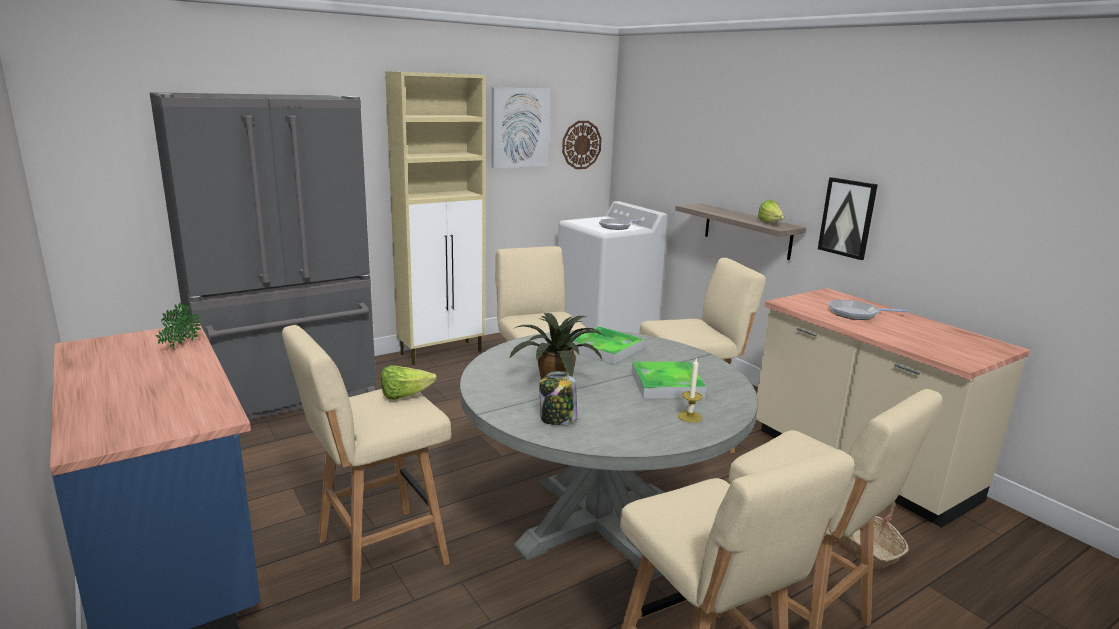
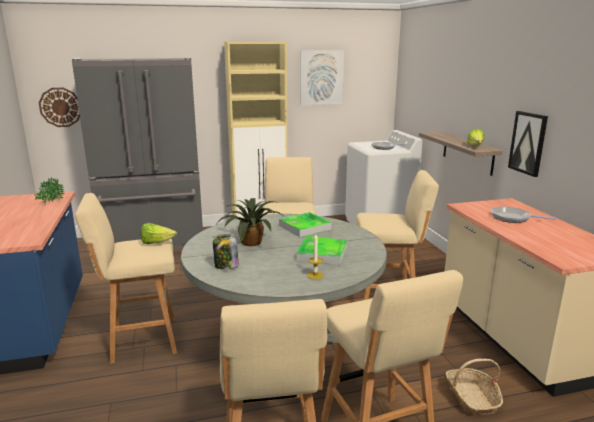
camera: 20 degrees right, 0 degrees up
wall clock [562,121,602,169] -> wall clock moved to [39,88,80,127]

